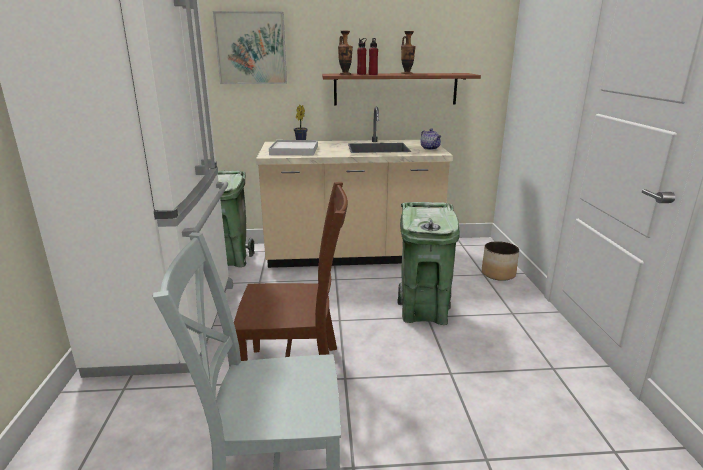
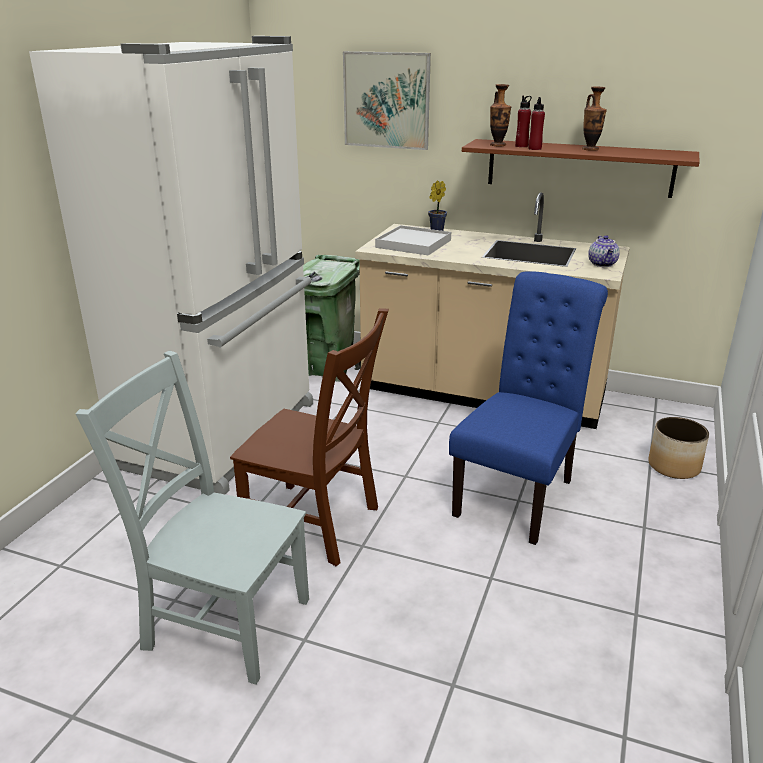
camera: 25 degrees right, 5 degrees up
green trash can [397,202,460,325] -> blue chair [449,271,608,545]

